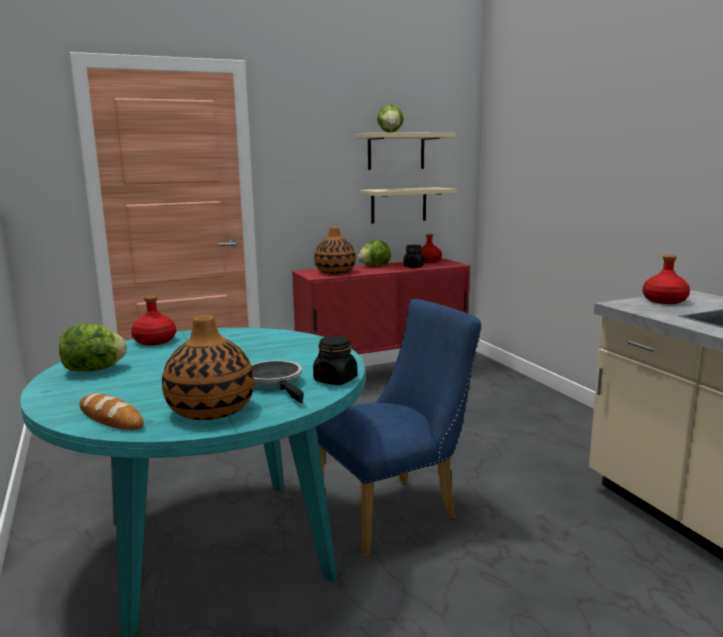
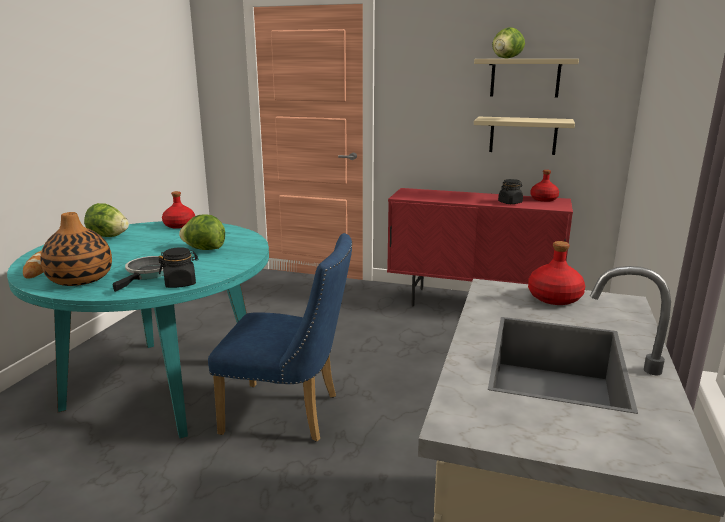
camera: 40 degrees right, 5 degrees up
vase [314,227,356,274] -> none
lettuce [358,240,391,267] -> lettuce moved to [179,214,225,250]

